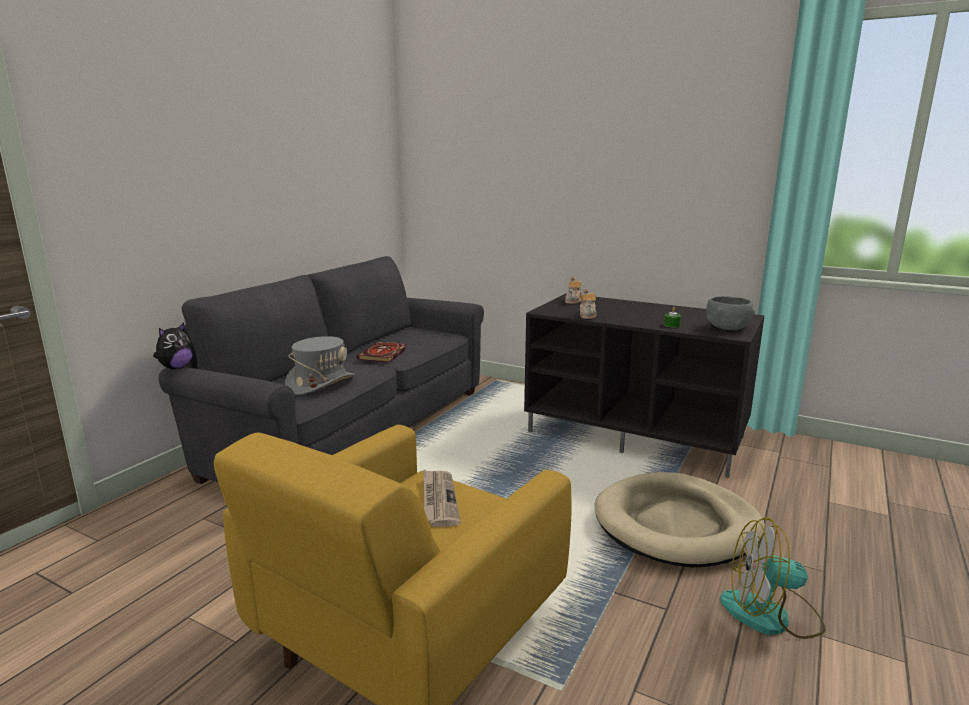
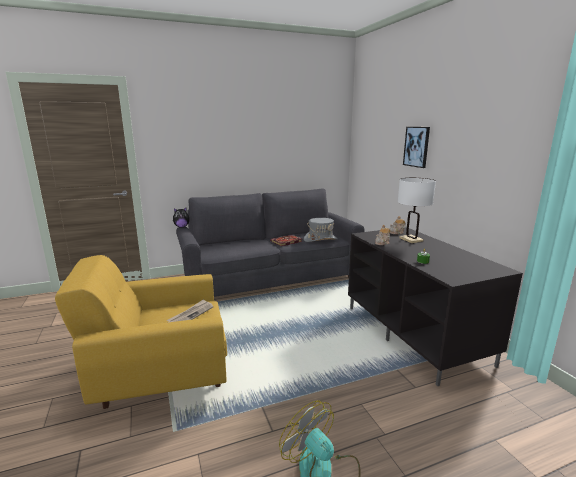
camera: 40 degrees right, 0 degrees up
grey hat [285,336,355,395] -> grey hat moved to [304,218,338,242]
beige dog bed [595,472,765,567] -> none
grey bowl [706,296,755,330] -> none
none -> white table lamp [398,178,436,243]
none -> picture [403,127,430,168]

